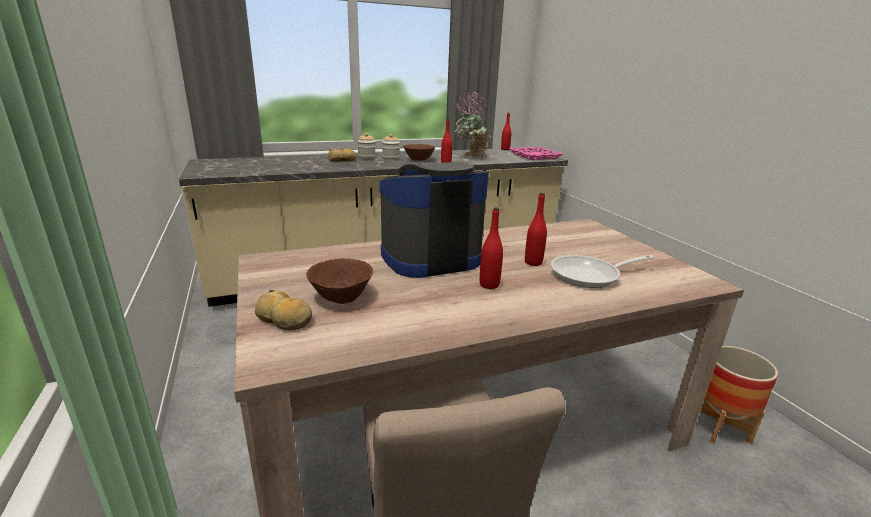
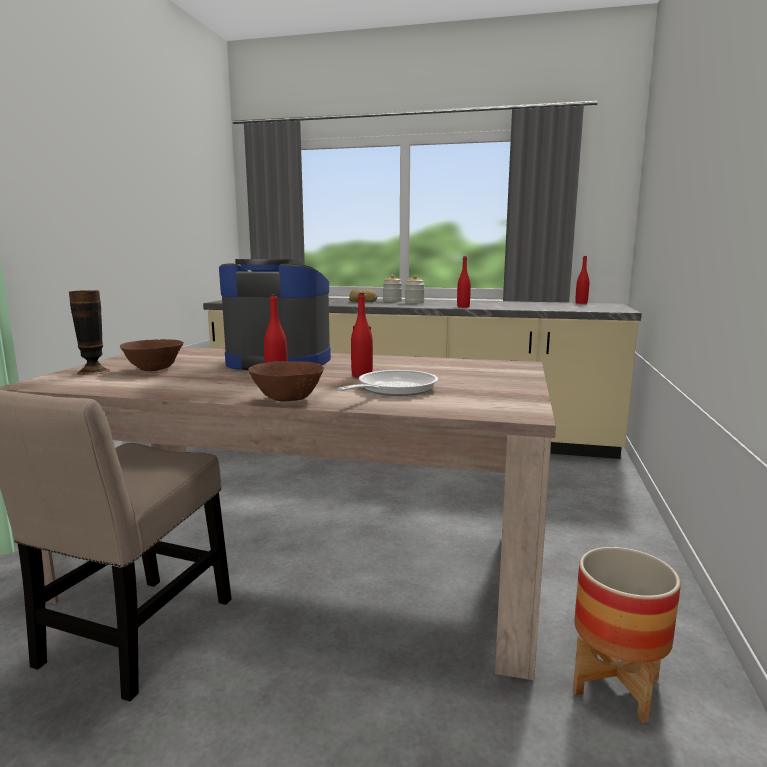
camera: 35 degrees right, 10 degrees down
bread [255,290,312,330] -> vase [69,290,110,375]
brown bowl [403,144,435,161] -> brown bowl moved to [248,361,324,401]
potted plant [455,89,492,157] -> none
pink tray [509,146,562,160] -> none
frying pan [551,255,654,288] -> frying pan turned 105 degrees clockwise [337,370,438,396]

